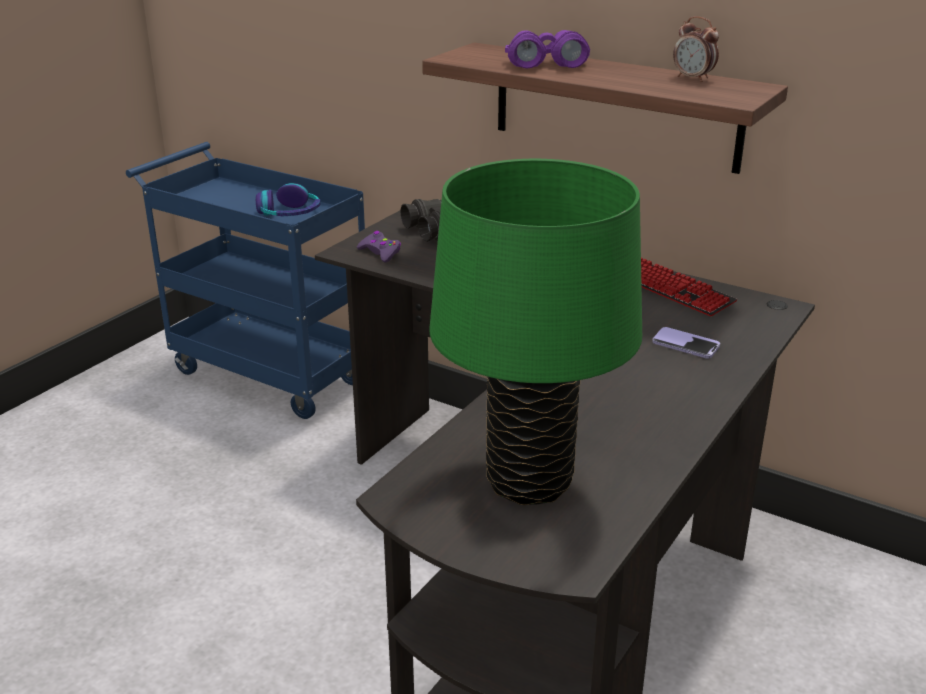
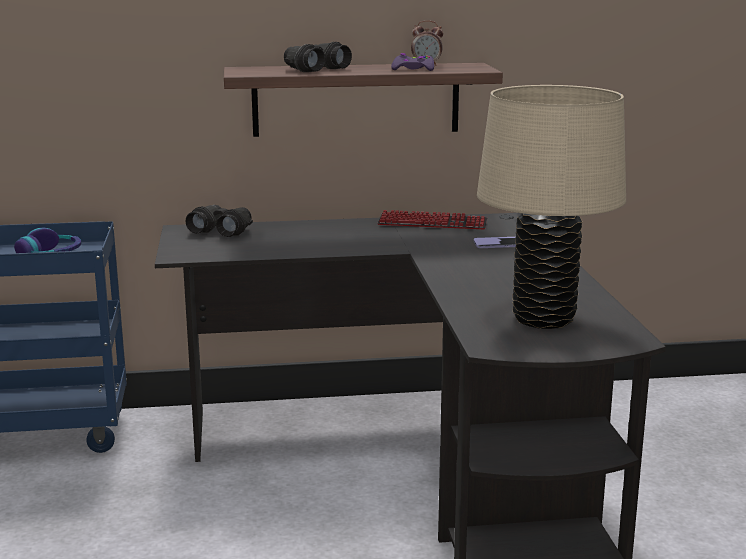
camera: 40 degrees left, 10 degrees down
purple game controller [357,231,401,262] -> purple game controller moved to [391,53,434,71]
green table lamp [429,159,642,505] -> beige table lamp [477,85,626,329]
purple binoculars [505,30,590,69] -> black binoculars [284,42,352,72]

